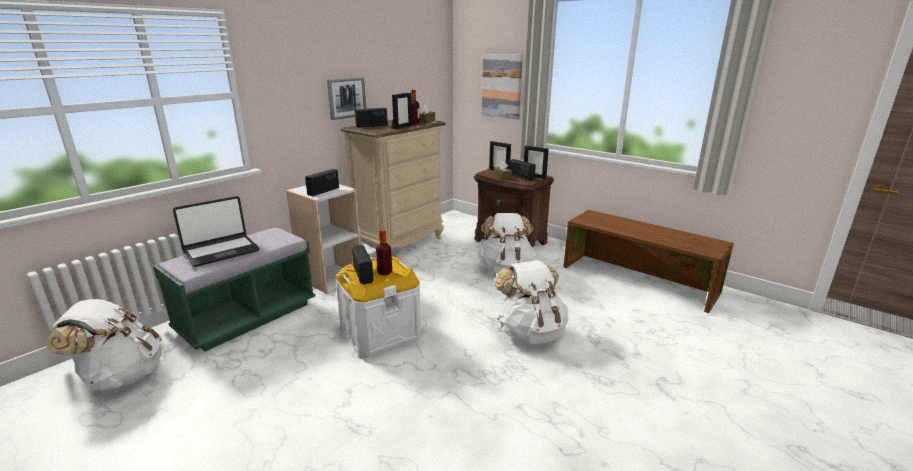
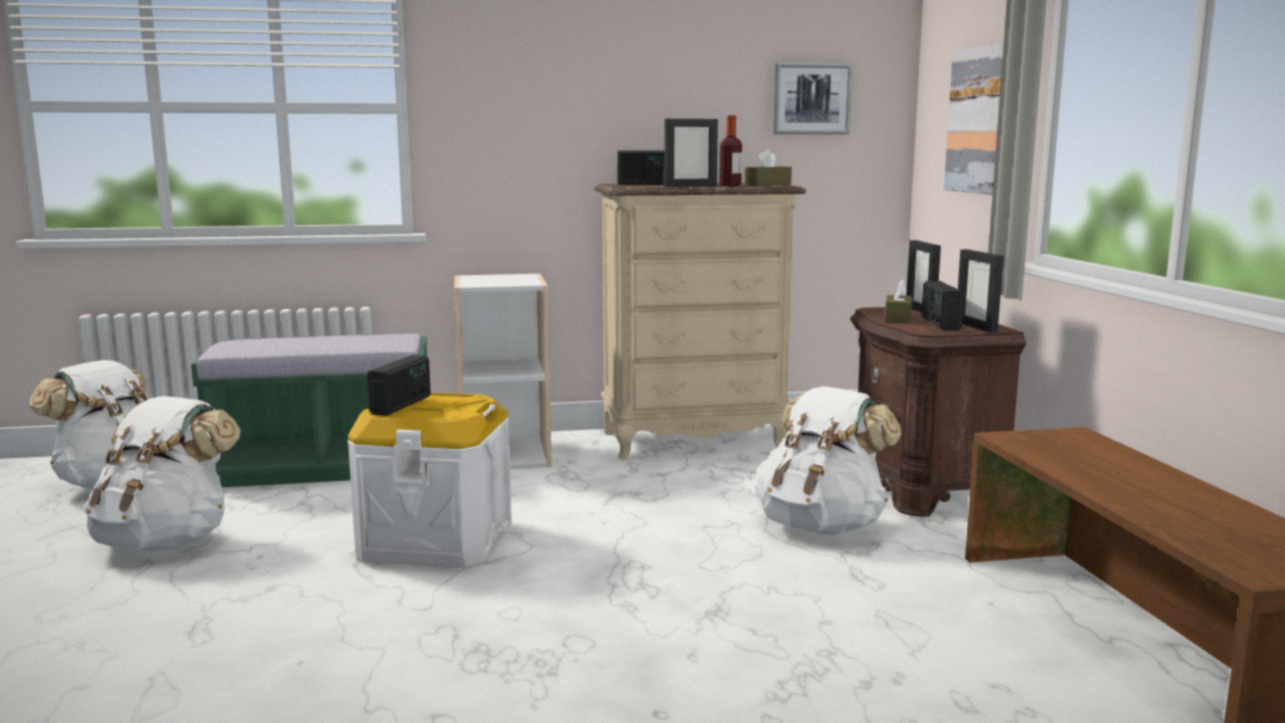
camera: 40 degrees right, 10 degrees down
laptop [173,196,260,267] -> none
radio [305,169,339,196] -> none
picture [327,77,366,120] -> picture moved to [773,62,853,134]
bottle [376,229,392,276] -> none
white backpack [494,260,569,344] -> white backpack moved to [83,396,240,550]

